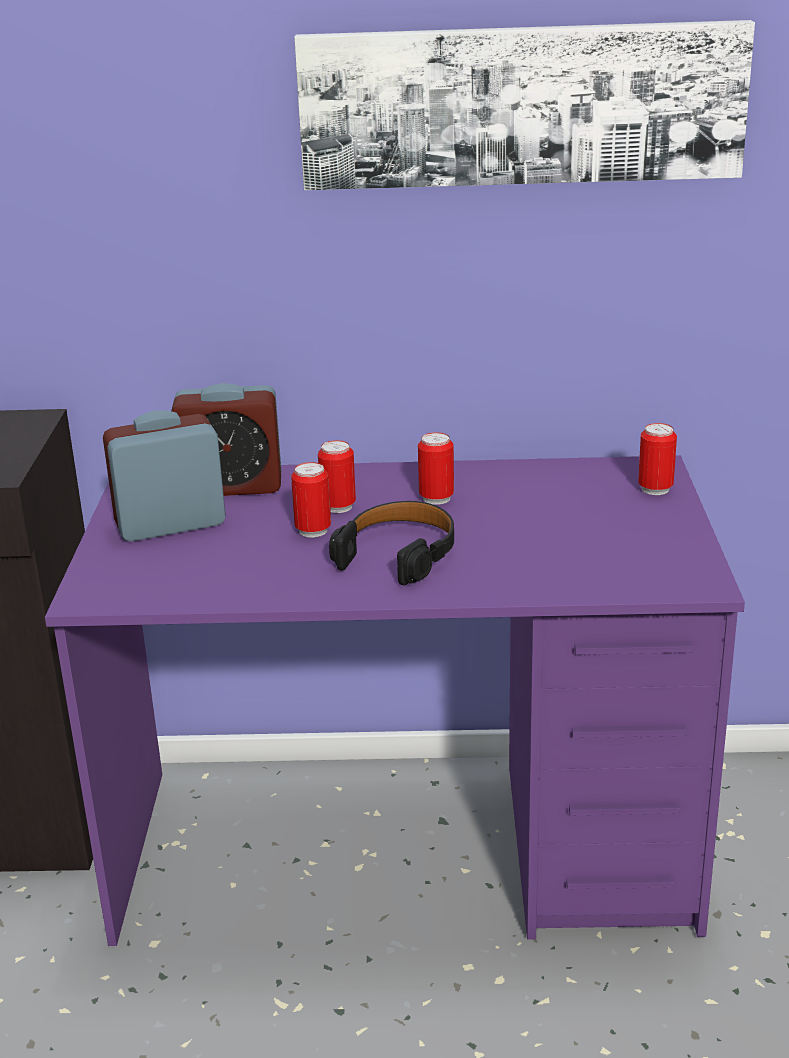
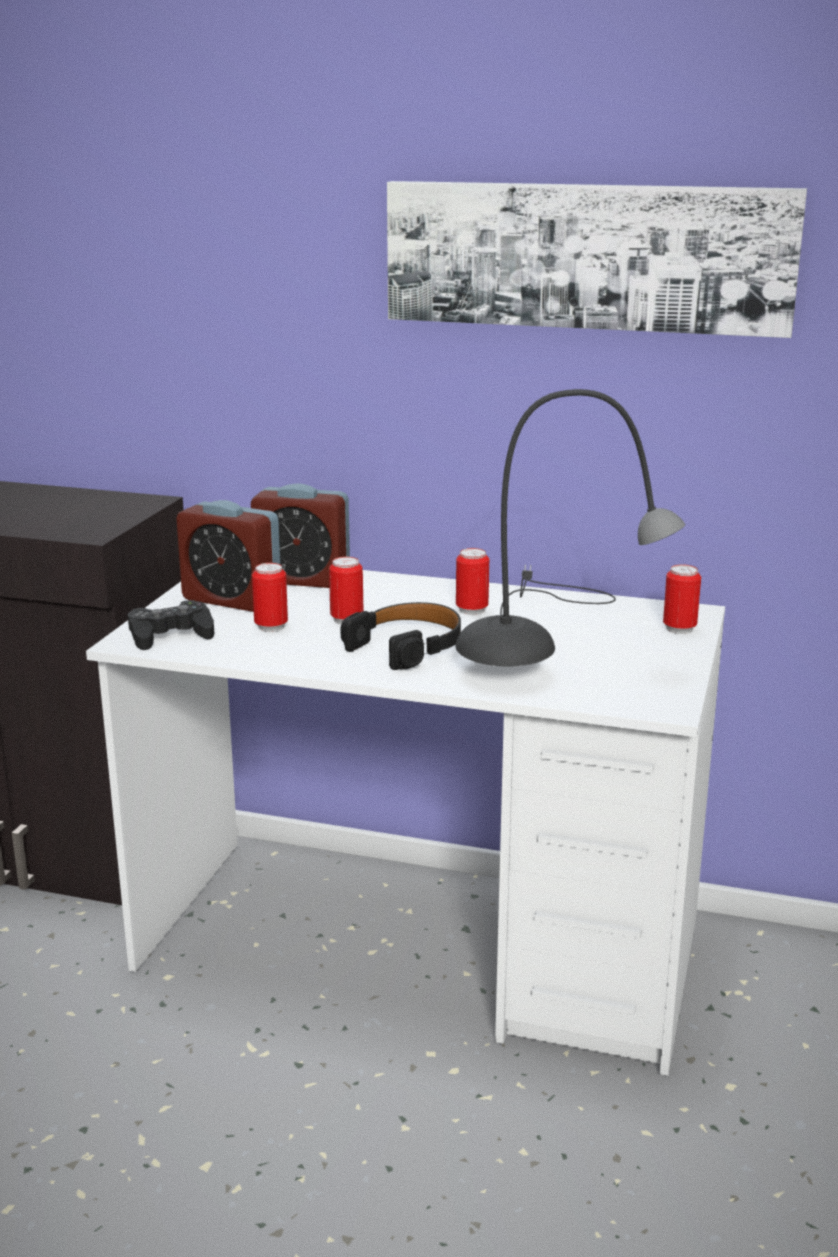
camera: 15 degrees right, 5 degrees down
purple desk [45,455,745,946] -> white desk [86,570,725,1076]
alarm clock [103,410,226,542] -> alarm clock turned 150 degrees counterclockwise [176,500,280,612]
can [318,440,356,513] -> can moved to [252,563,288,632]
none -> black game controller [128,600,214,650]
none -> grey table lamp [455,389,686,666]

